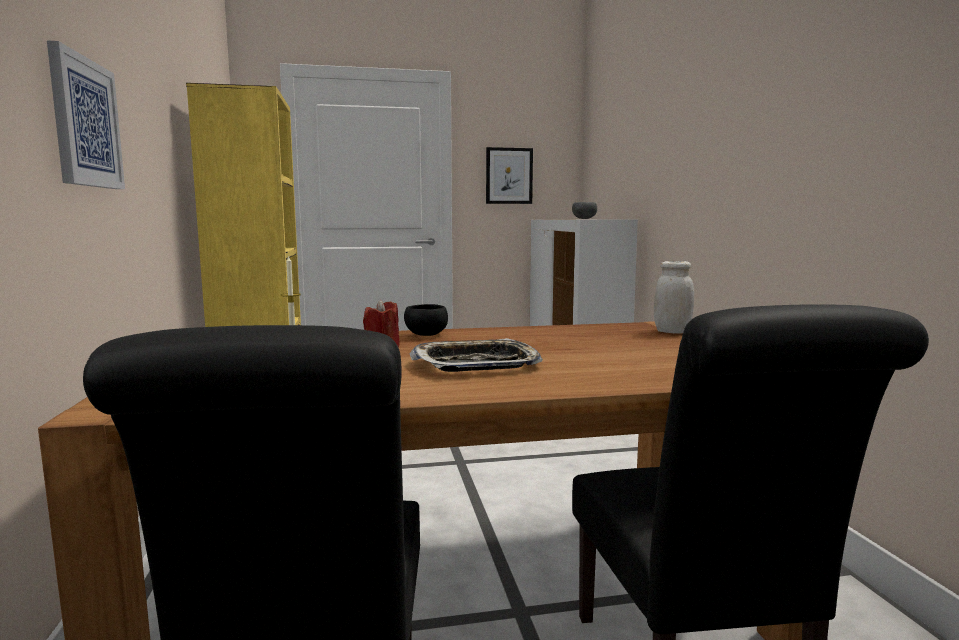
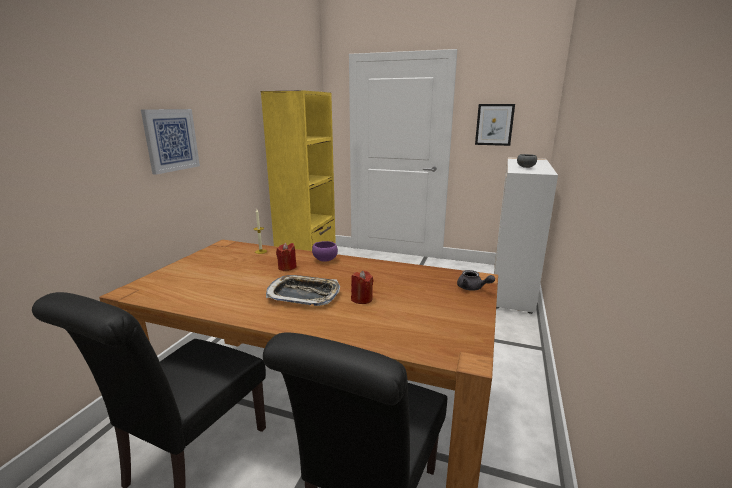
camera: 30 degrees right, 10 degrees up
black bowl [404,304,448,336] -> purple bowl [312,241,338,262]
white jar [654,261,694,333] -> grey teapot [457,270,495,291]
none -> red candle [351,271,374,304]

